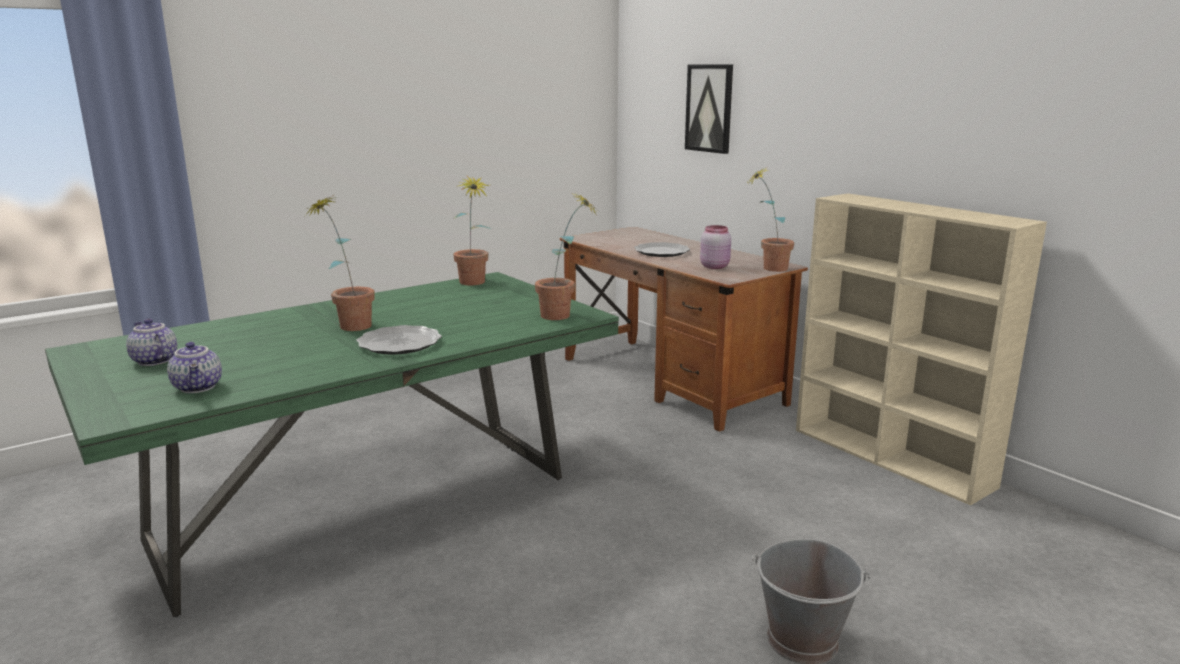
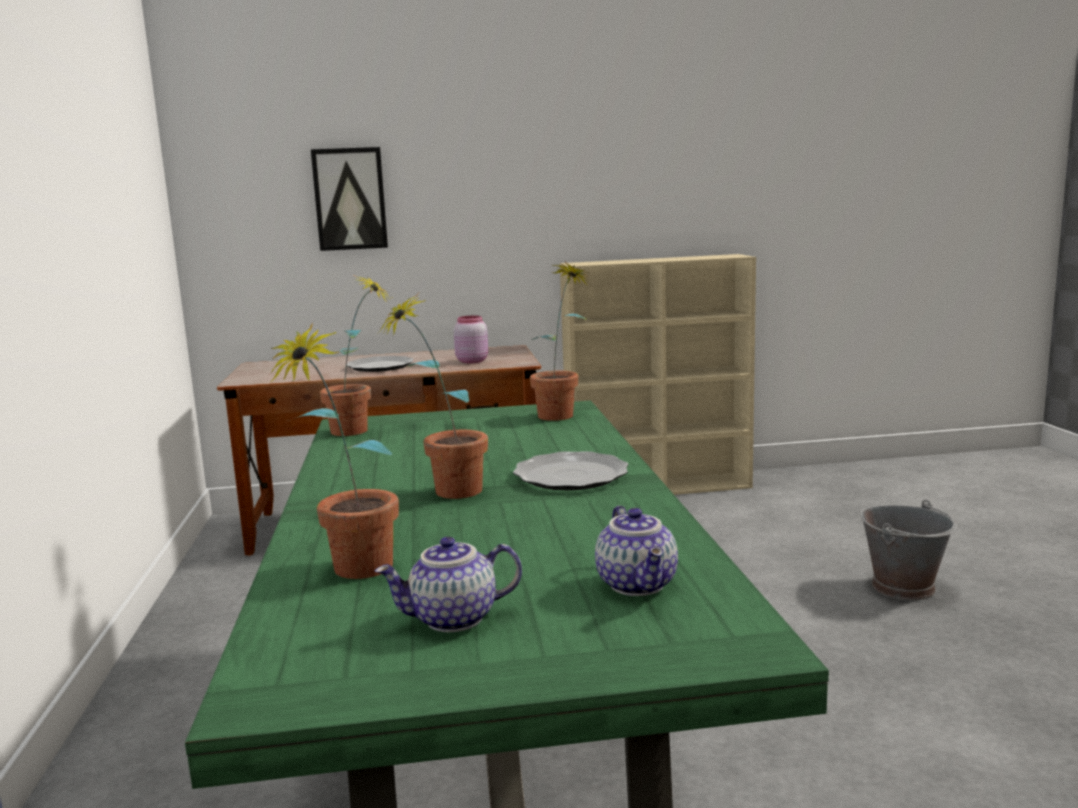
camera: 60 degrees left, 5 degrees down
teapot [167,341,222,393] -> teapot turned 75 degrees clockwise [595,506,678,596]
potted plant [747,166,794,272] -> potted plant moved to [269,323,399,579]

